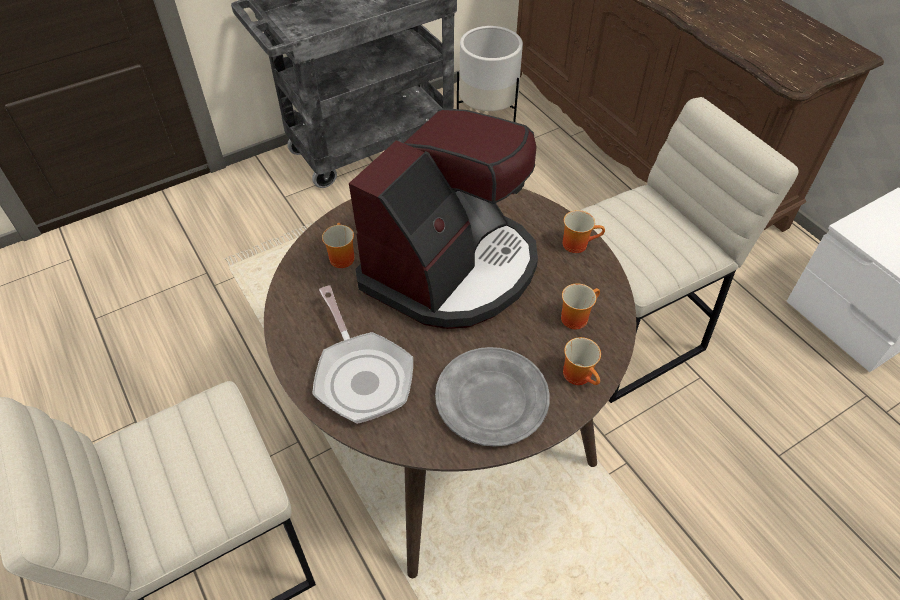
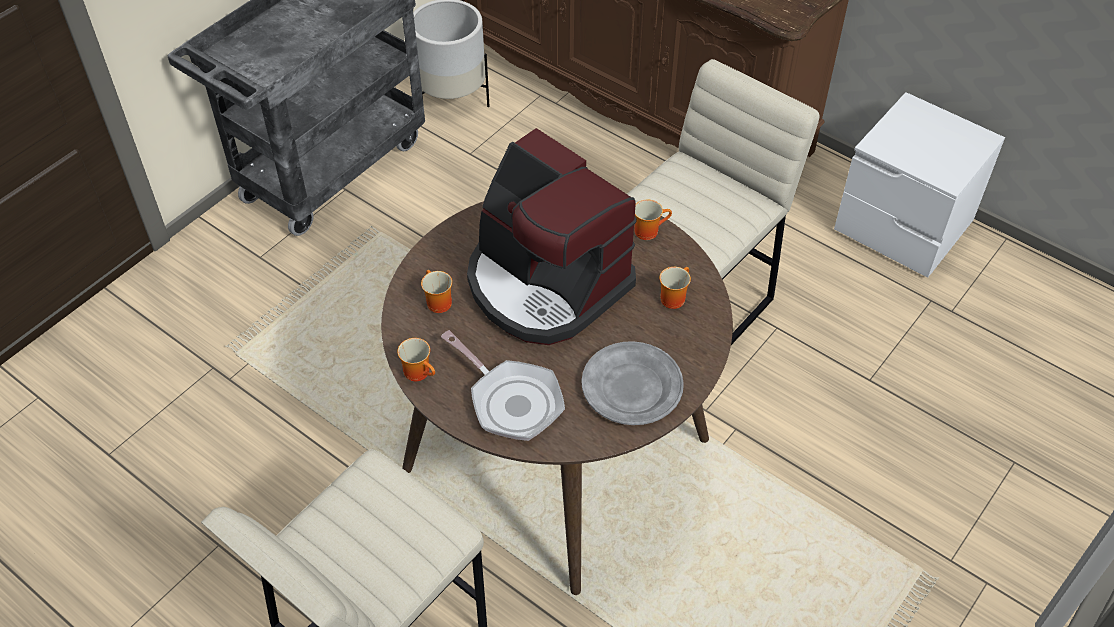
camera: 20 degrees left, 0 degrees up
coffee machine [349,108,538,329] -> coffee machine turned 120 degrees clockwise [467,128,637,345]
mug [563,337,601,385] -> mug moved to [397,338,435,381]

